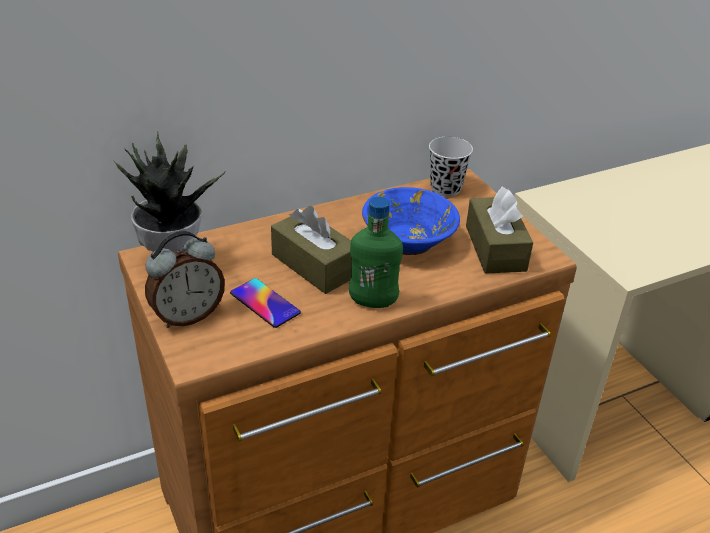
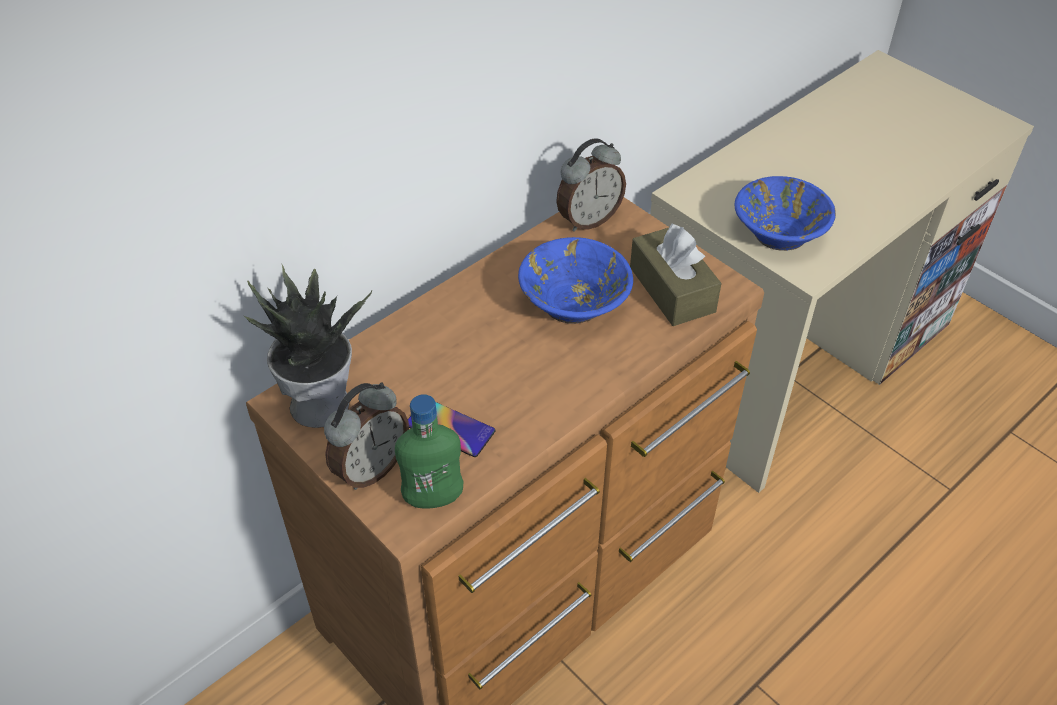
camera: 15 degrees left, 10 degrees up
brown tissue box [271,206,352,294] -> none
green bottle [349,196,403,308] -> green bottle moved to [395,394,463,509]
black cup [429,137,473,197] -> alarm clock [556,138,626,232]
none -> blue bowl [735,176,836,251]

